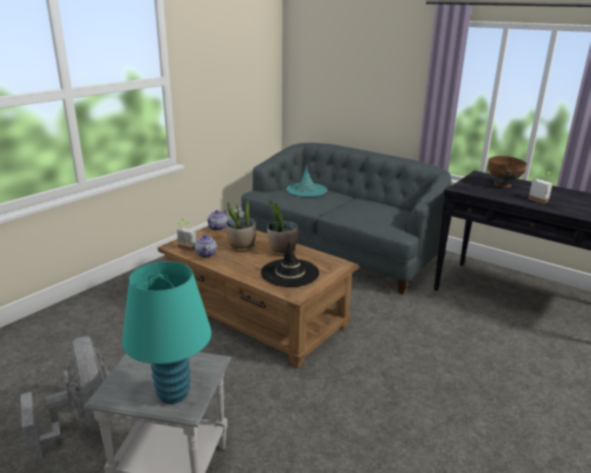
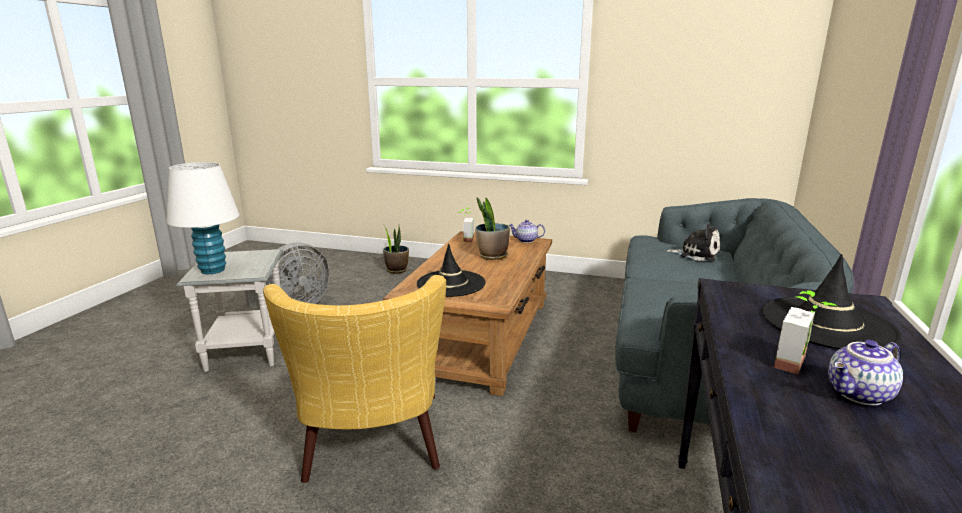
camera: 70 degrees right, 5 degrees down
turquoise table lamp [122,261,212,404] -> white table lamp [166,162,240,274]
teapot [195,233,217,258] -> teapot moved to [828,340,903,406]
potted plant [267,199,298,256] -> potted plant moved to [383,225,409,274]
turquoise hat [286,166,327,197] -> plush toy [666,224,720,261]
brown bowl [488,156,527,188] -> black hat [762,254,902,349]
none -> yellow armchair [263,275,446,483]

